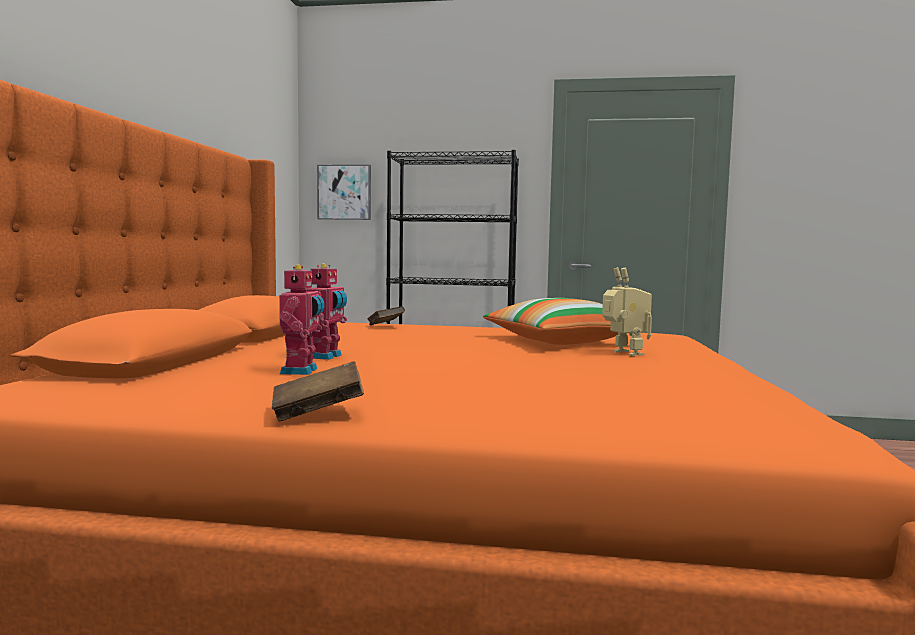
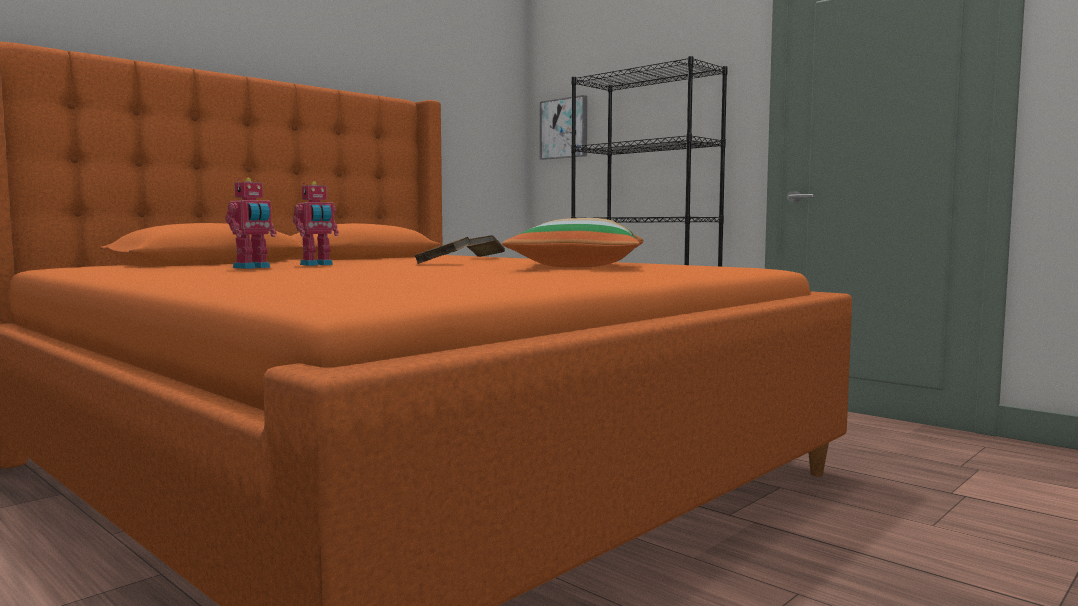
camera: 35 degrees right, 0 degrees up
brown book [272,361,364,422] -> brown book moved to [414,237,470,264]
toy robot [602,267,652,356] -> none

